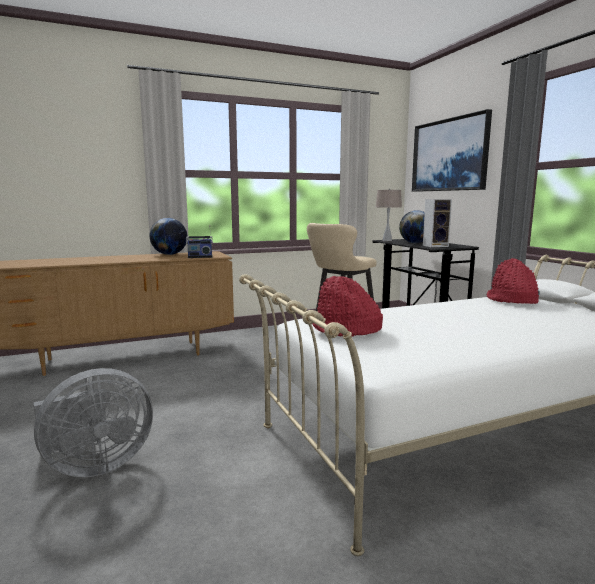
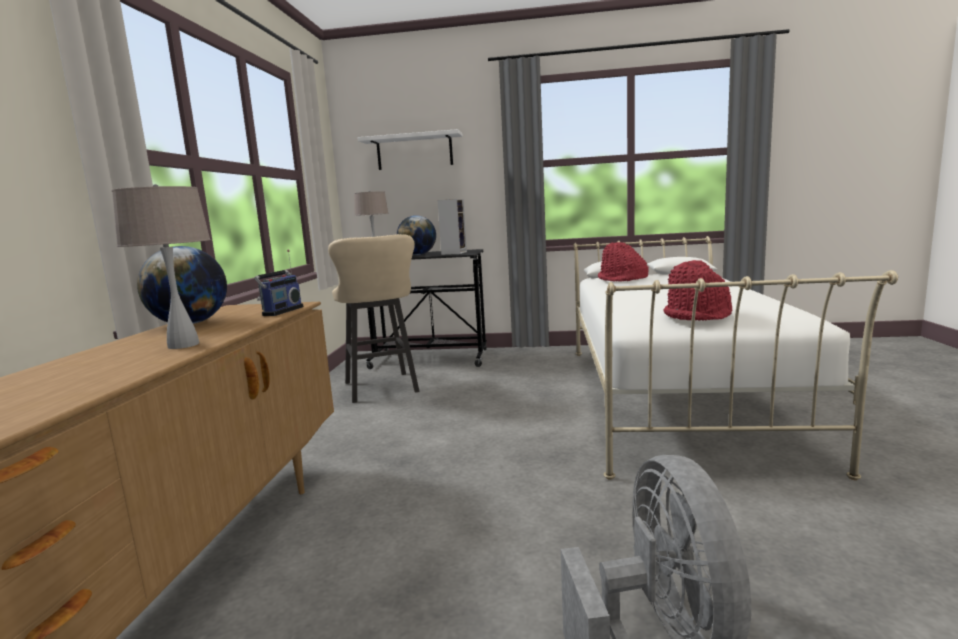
camera: 60 degrees left, 0 degrees up
picture [412,109,492,192] -> white shelf [357,129,462,170]
none -> beige table lamp [112,184,211,349]

